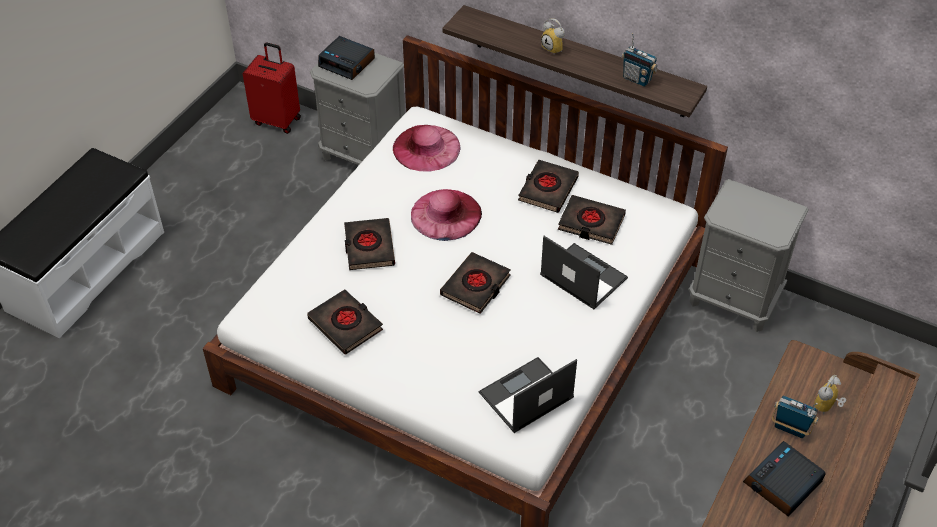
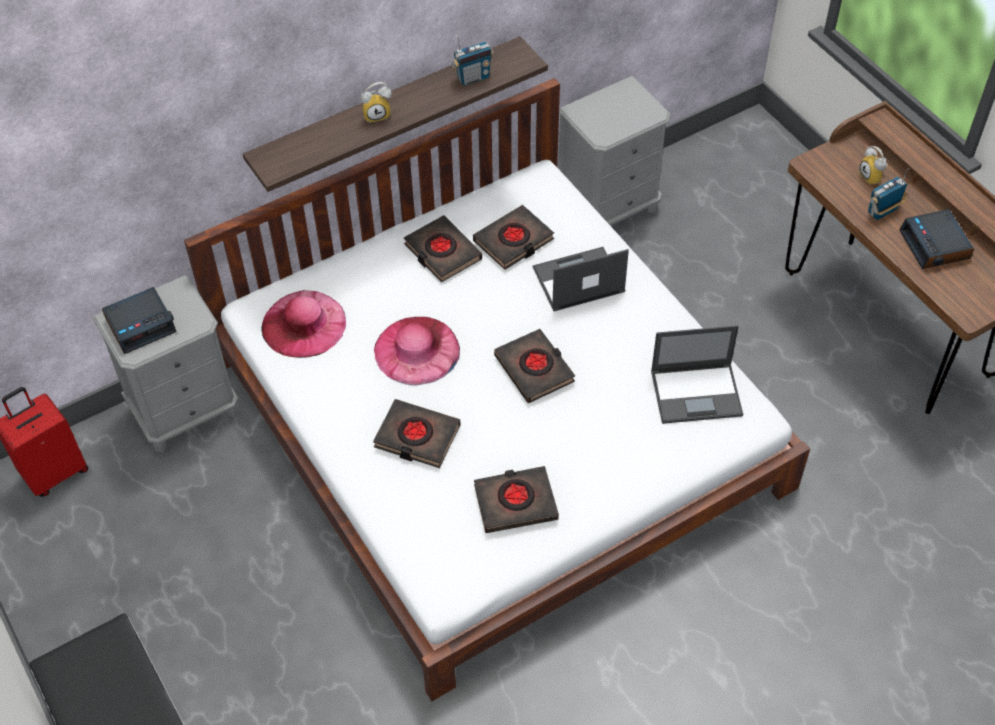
camera: 60 degrees left, 5 degrees up
laptop [479,357,577,433] -> laptop turned 90 degrees counterclockwise [651,325,743,424]

